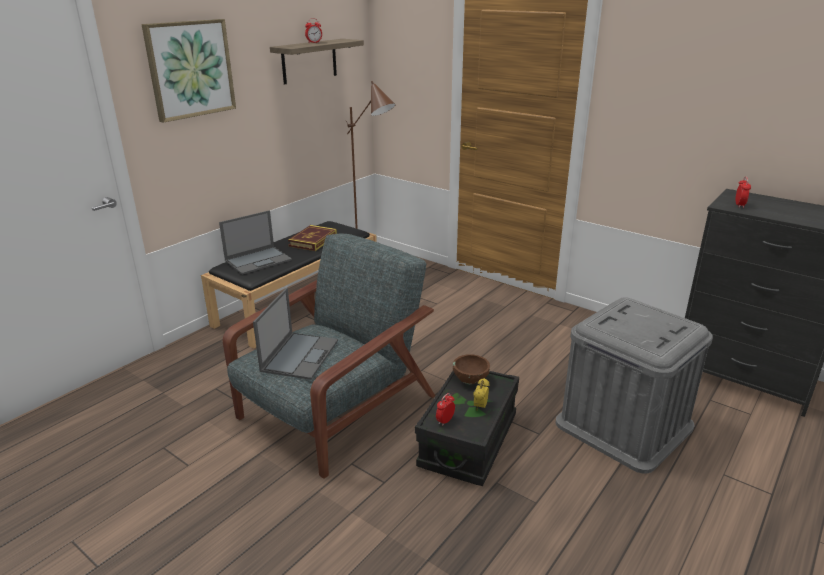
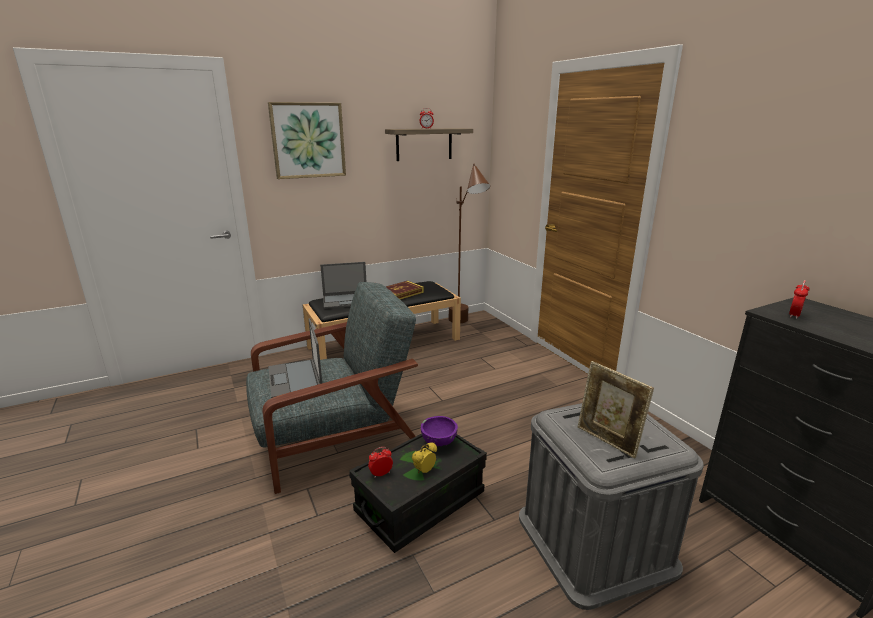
camera: 25 degrees right, 5 degrees down
laptop [253,288,338,380] -> laptop turned 120 degrees clockwise [268,319,322,398]
brown bowl [453,354,490,384] -> purple bowl [421,416,458,446]
none -> picture frame [578,361,654,458]

